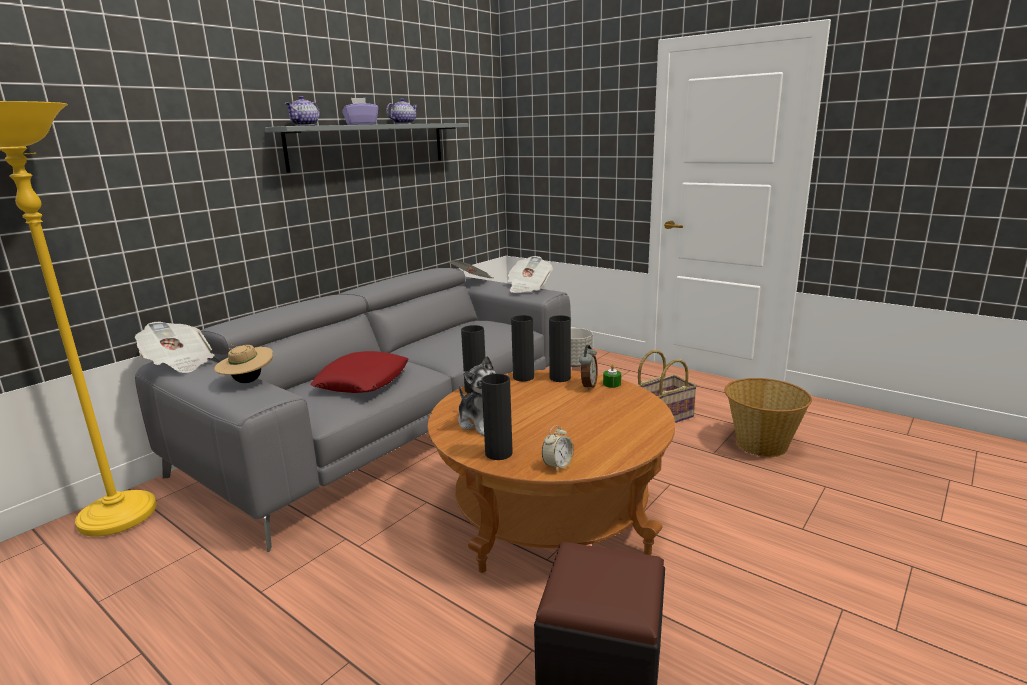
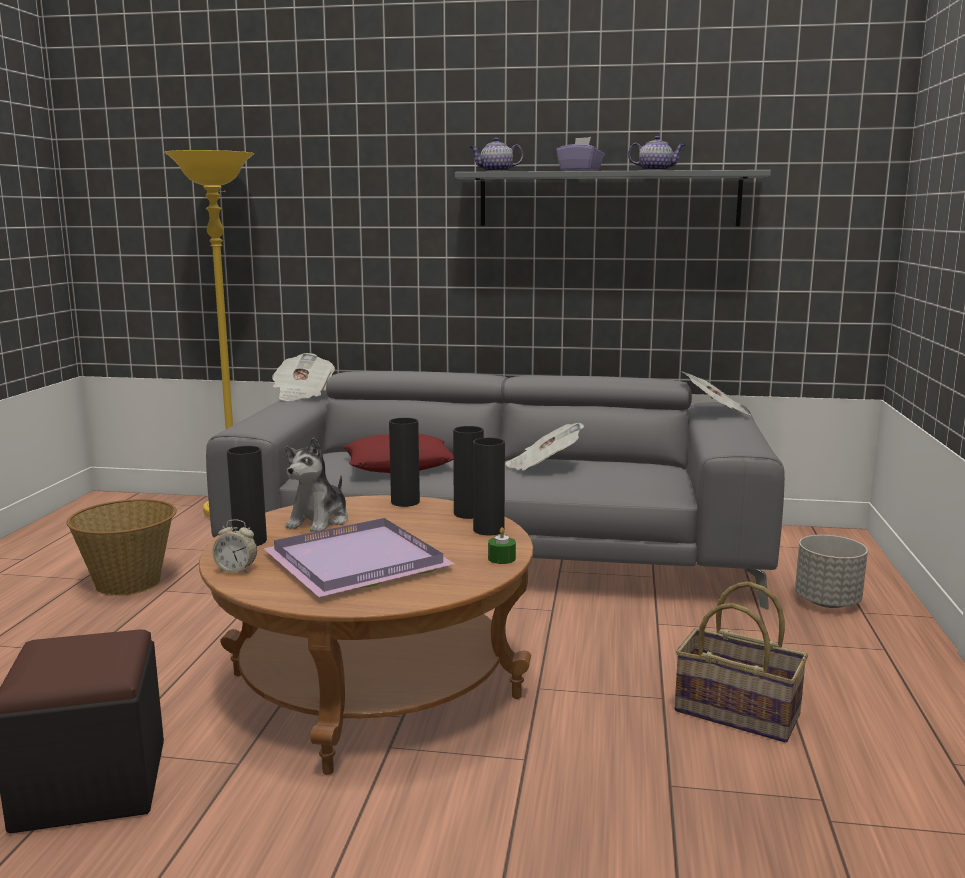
camera: 60 degrees right, 5 degrees down
beige hat [214,344,273,383] -> none
newspaper [507,256,553,293] -> newspaper moved to [505,423,584,471]
alarm clock [579,345,598,390] -> none
basket [724,378,812,457] -> basket moved to [67,499,177,596]
none -> purple tray [263,518,455,597]

